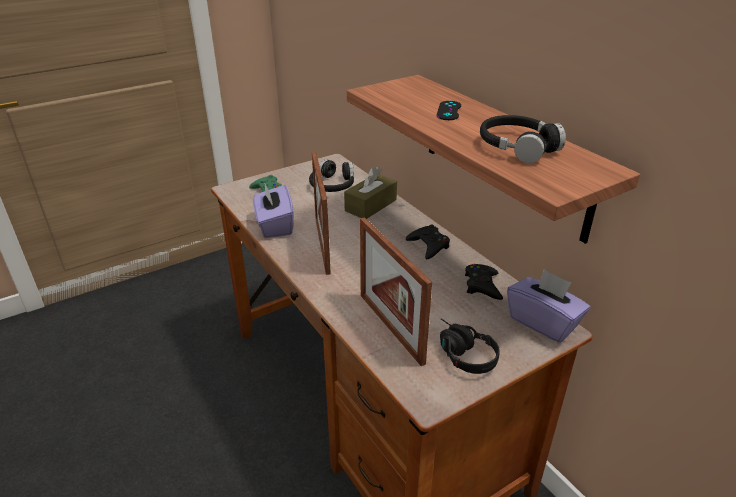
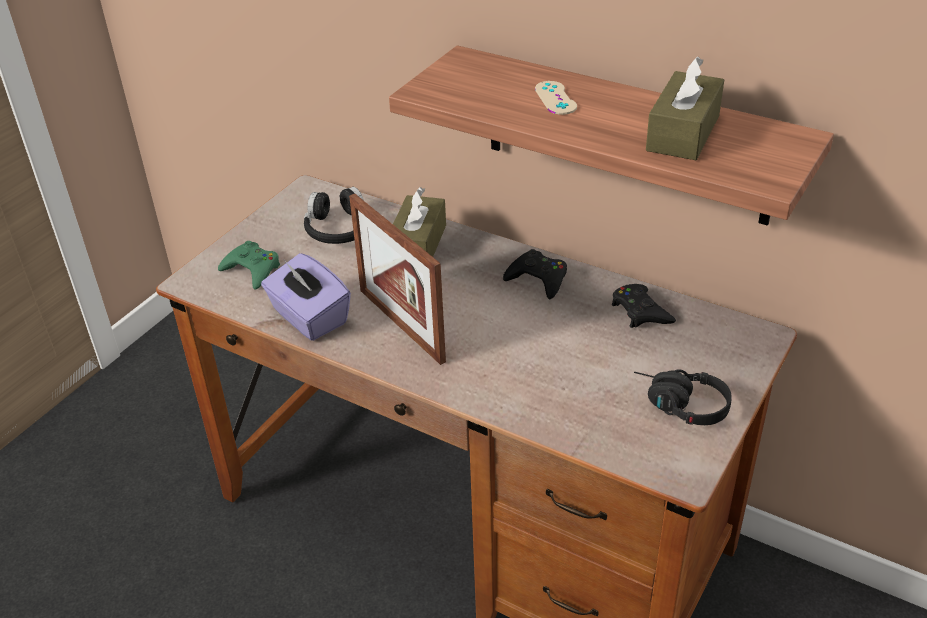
camera: 25 degrees left, 5 degrees up
picture frame [360,217,432,366] -> none
black game controller [437,101,461,120] -> beige game controller [535,81,577,115]
black headphones [480,115,566,163] -> brown tissue box [646,56,724,160]
purple tissue box [507,269,590,343] -> none

